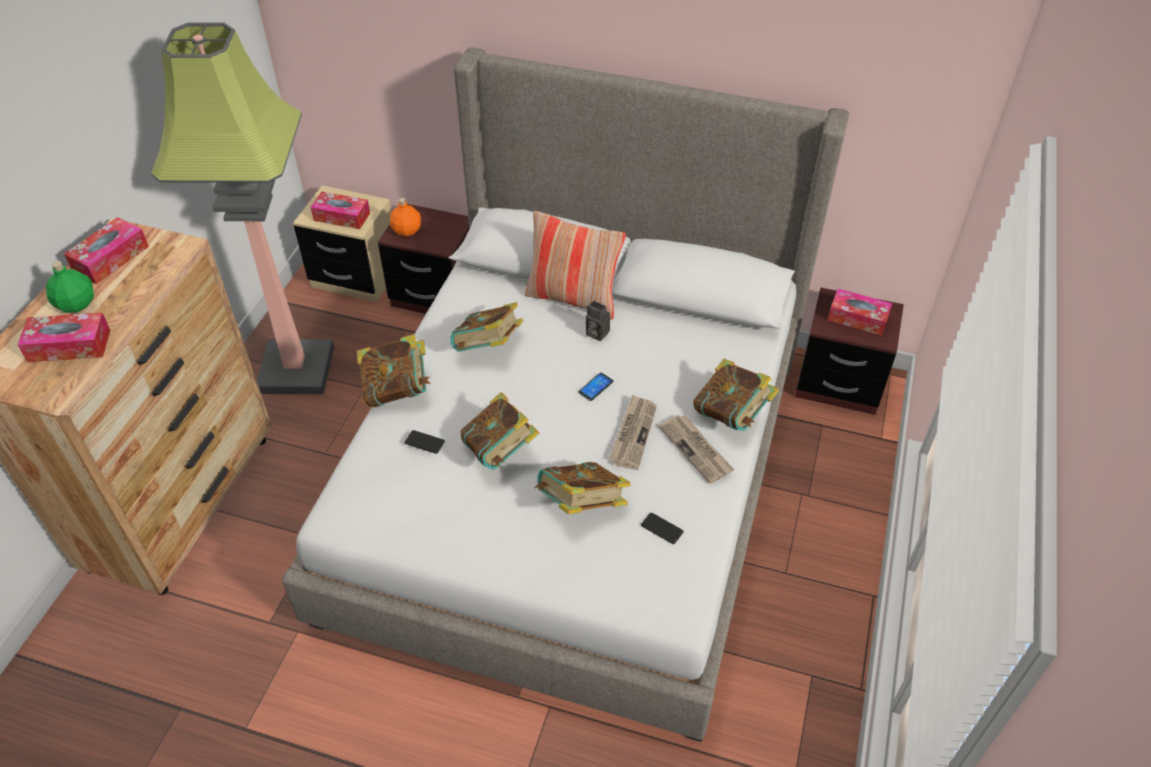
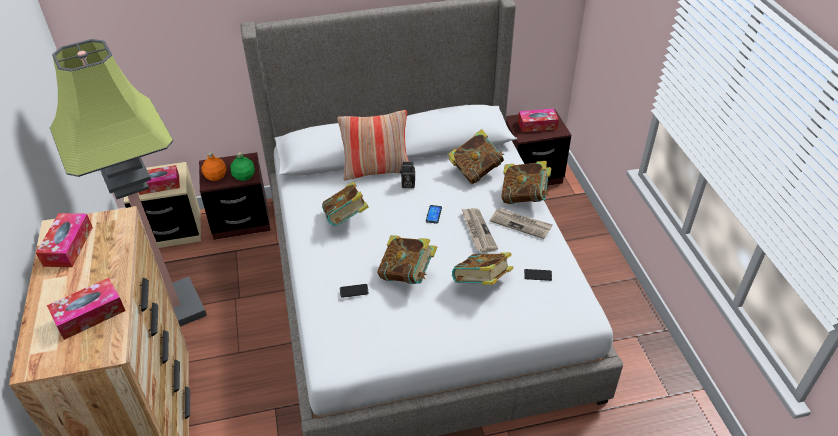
camera: 30 degrees left, 5 degrees down
green bottle [46,261,94,313] -> green bottle moved to [230,152,255,181]
book [357,334,431,407] -> book moved to [448,129,505,184]

